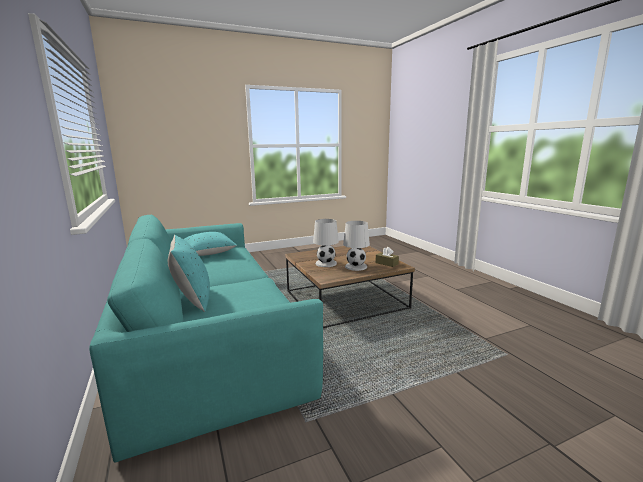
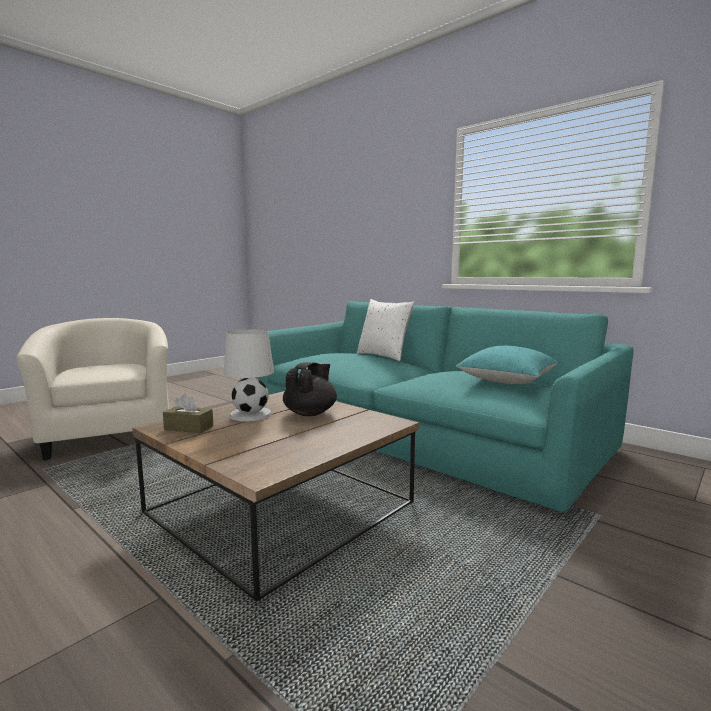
camera: 155 degrees right, 5 degrees down
turquoise pillow [168,235,210,312] -> white pillow [357,299,415,361]
white table lamp [313,219,339,267] -> black teapot [283,362,337,416]
none -> beige armchair [16,318,169,460]

